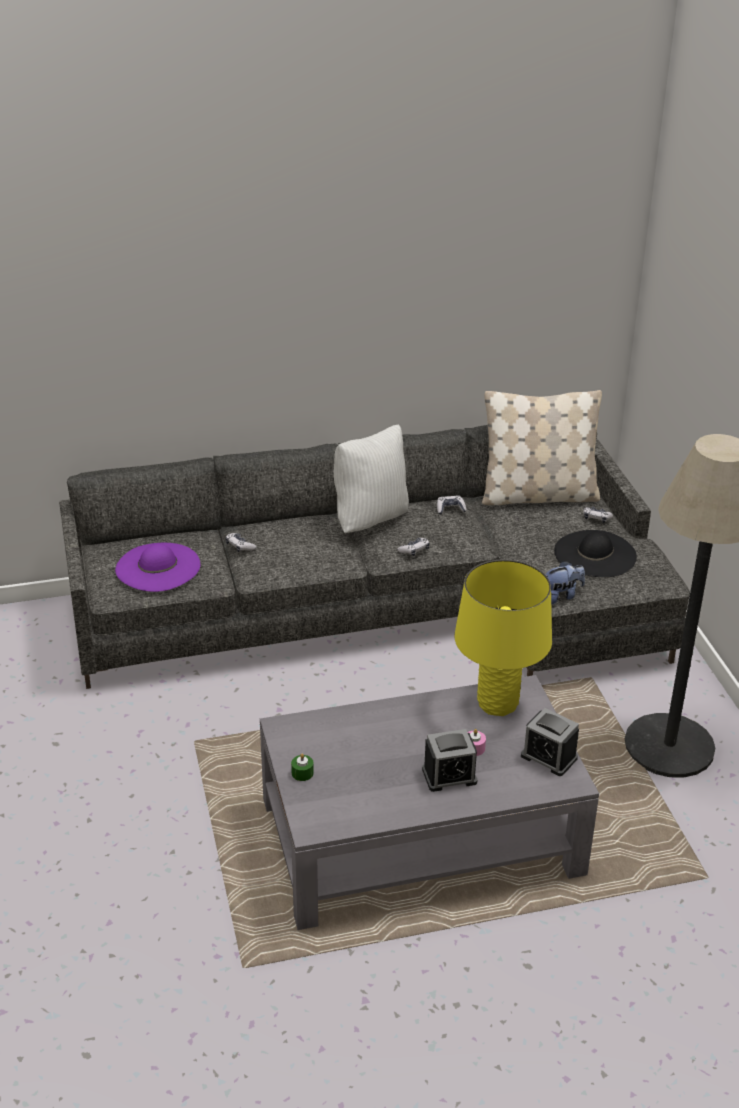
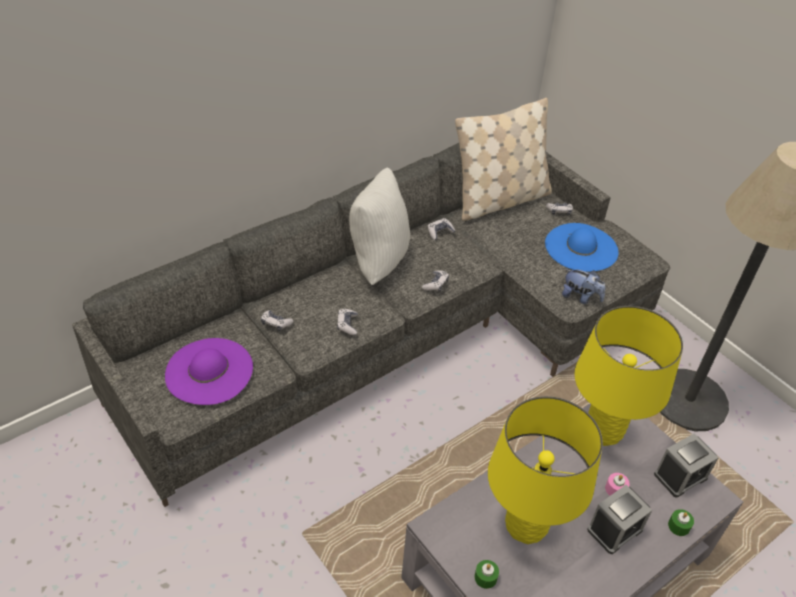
camera: 25 degrees left, 10 degrees up
alarm clock [521,708,579,776] -> alarm clock turned 45 degrees counterclockwise [654,434,718,498]
plush toy [545,561,585,604] -> plush toy turned 75 degrees clockwise [562,269,606,304]
black hat [554,530,637,577] -> blue hat [545,223,618,272]
none -> game controller [337,309,358,335]
none -> yellow table lamp [488,396,603,544]
none -> green candle [668,509,694,536]

